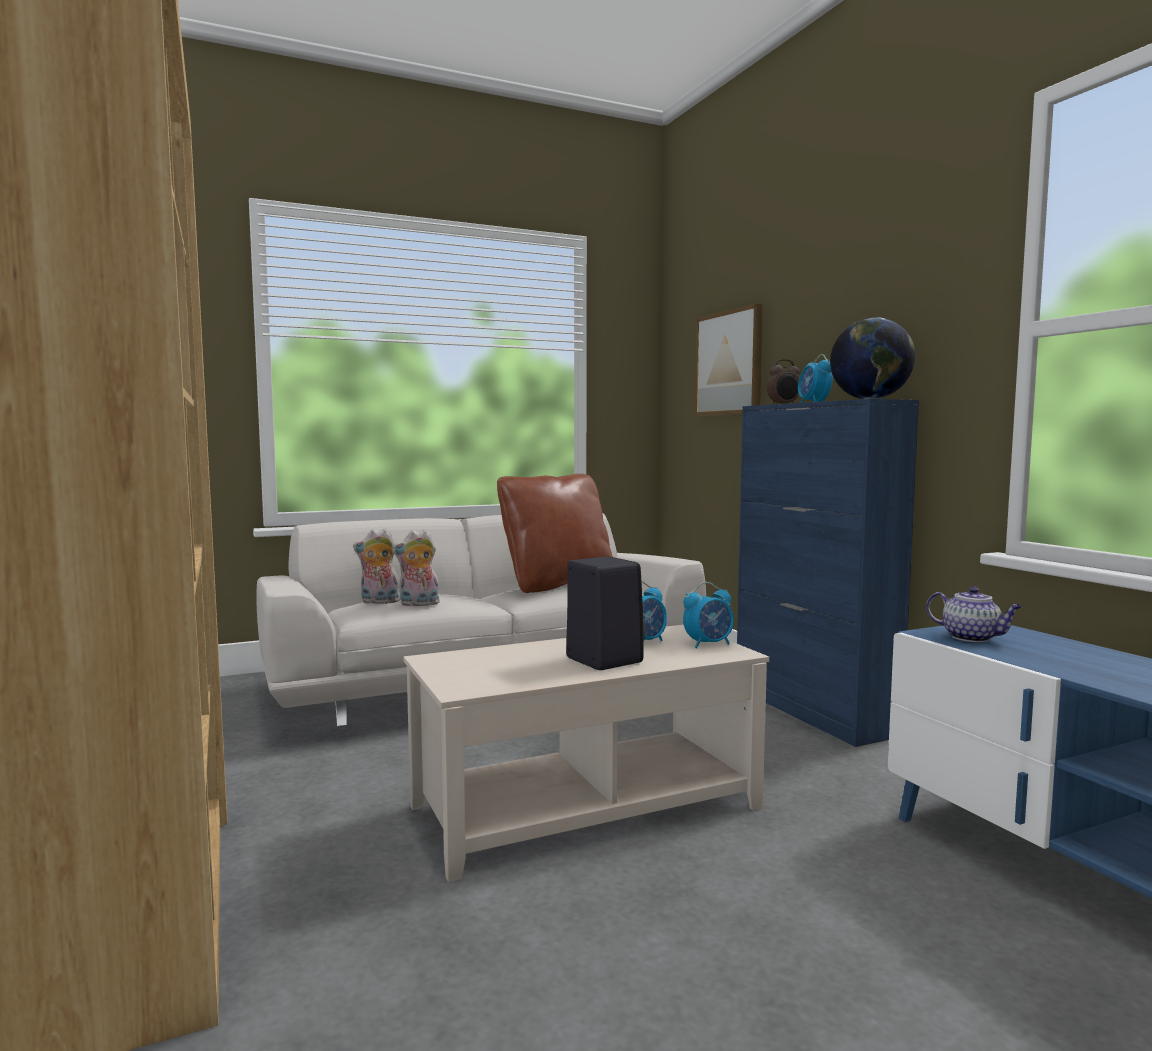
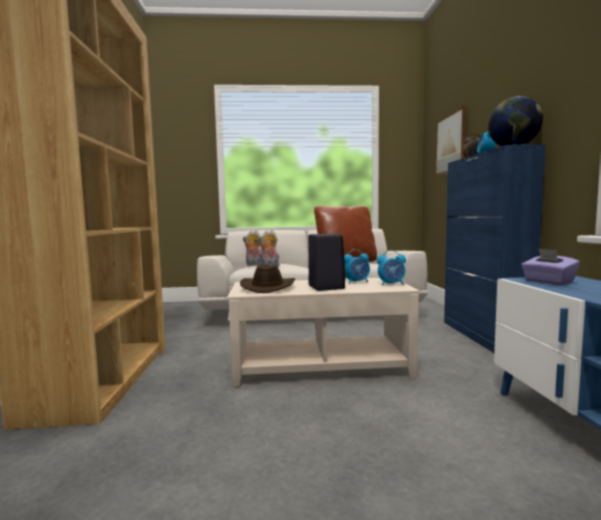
camera: 20 degrees right, 0 degrees up
teapot [926,587,1022,642] -> purple tissue box [521,248,580,285]
none -> brown hat [240,264,295,293]

